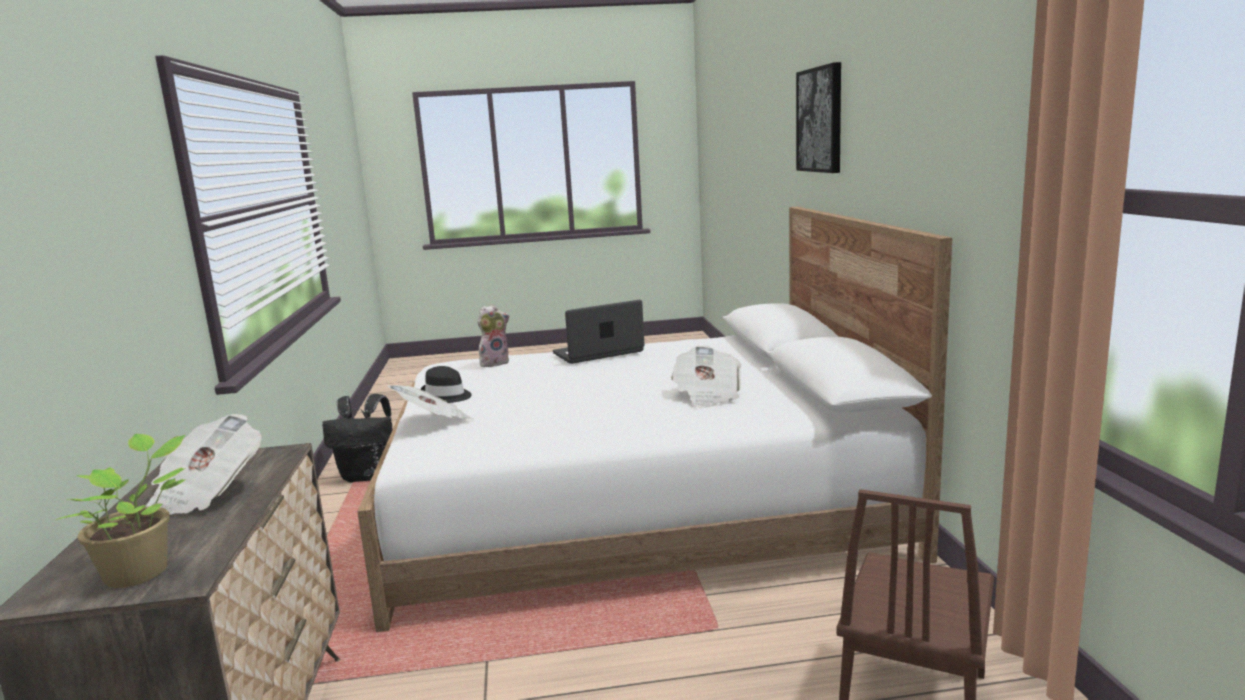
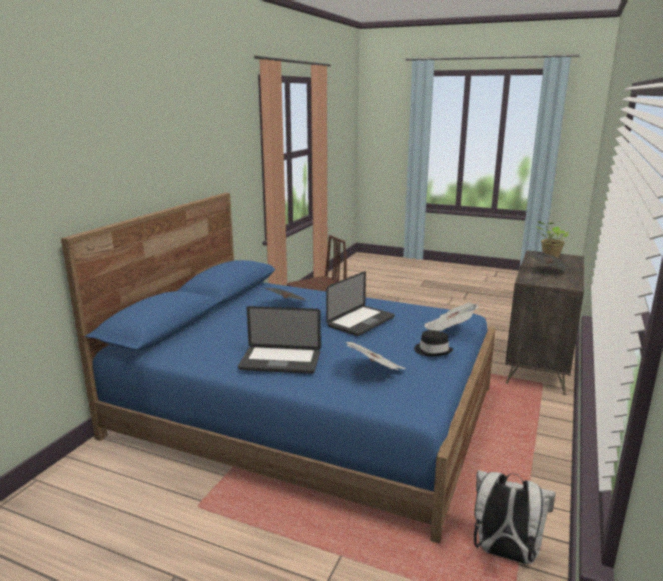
camera: 150 degrees left, 5 degrees up
black backpack [322,394,392,483] -> white backpack [474,470,556,564]
white bed [357,207,952,632] -> blue bed [61,193,496,544]
plush toy [477,305,509,367] -> newspaper [346,342,406,370]
picture [796,62,841,173] -> none
none -> laptop [326,271,395,336]

